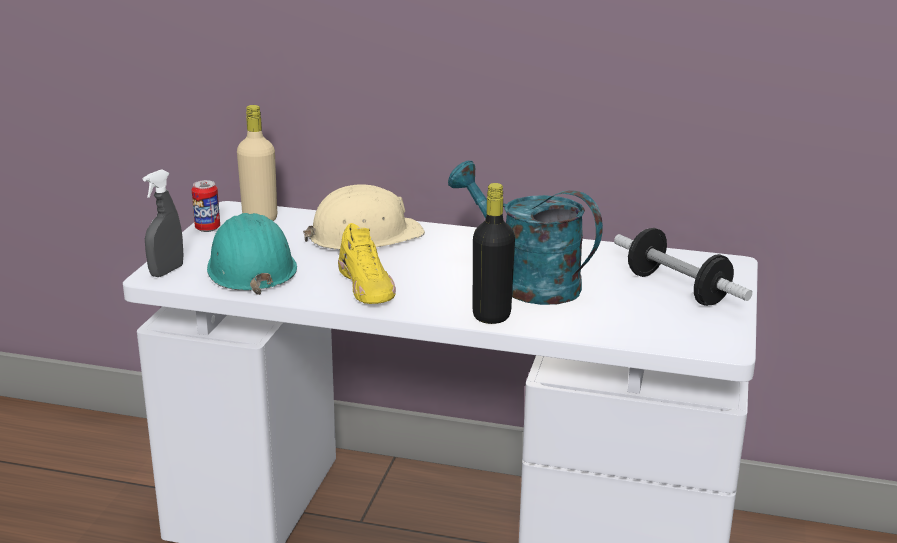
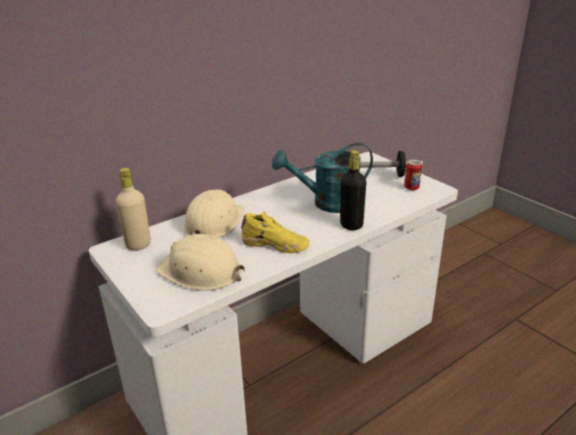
camera: 50 degrees left, 5 degrees up
grey spray bottle [143,169,183,277] -> none
can [192,180,220,232] -> can moved to [404,160,422,190]
turquoise hard hat [207,213,297,295] -> beige hard hat [156,234,245,291]

